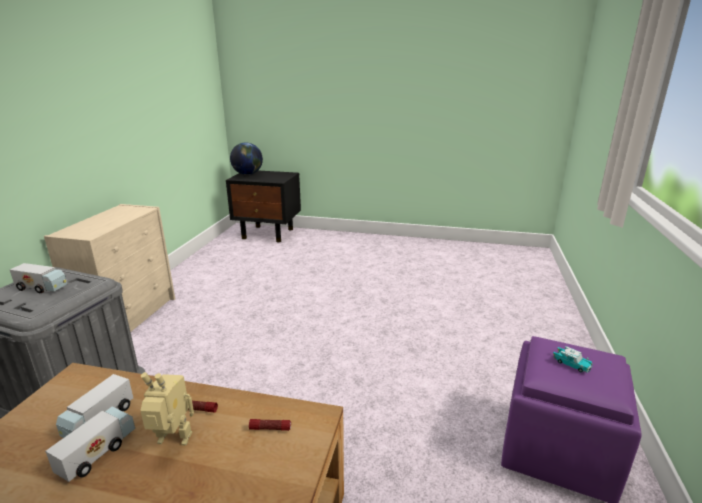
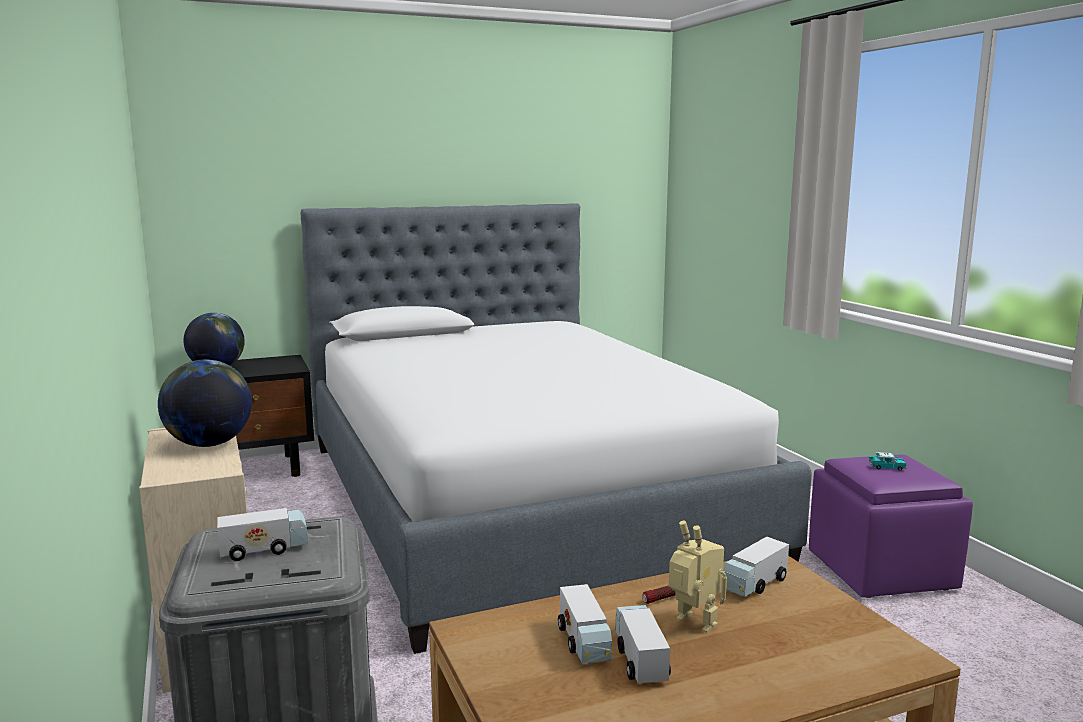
camera: 35 degrees left, 10 degrees down
toy robot [140,372,194,446] -> toy robot turned 75 degrees clockwise [669,521,727,633]
flashlight [249,419,291,431] -> toy truck [723,537,789,597]
none -> globe [158,360,252,447]
none -> bed [301,203,812,654]

